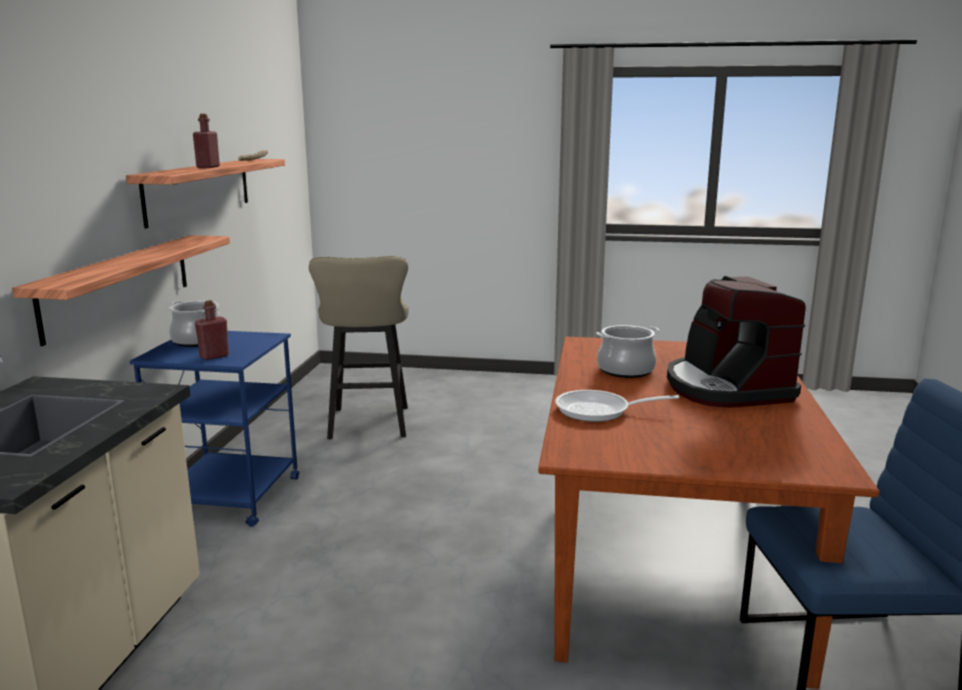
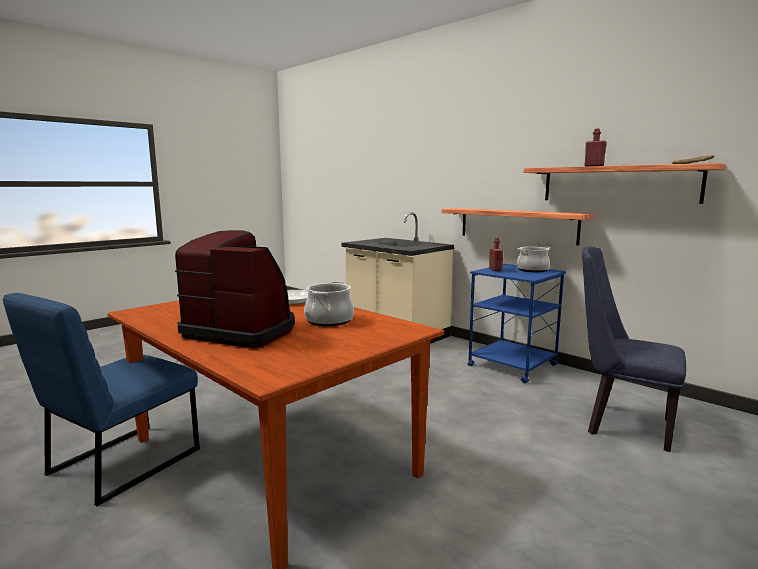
camera: 125 degrees right, 5 degrees down
beige stool [309,256,409,439] -> blue chair [582,246,686,452]

